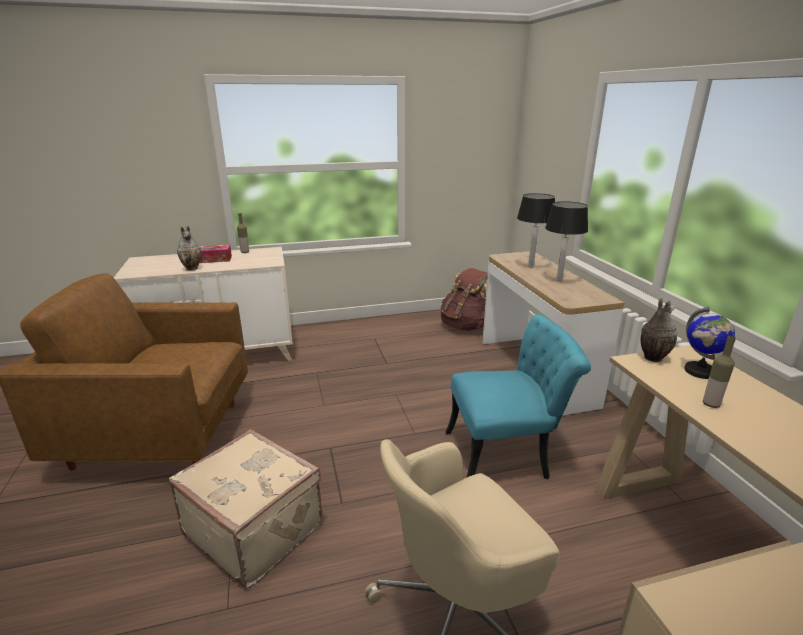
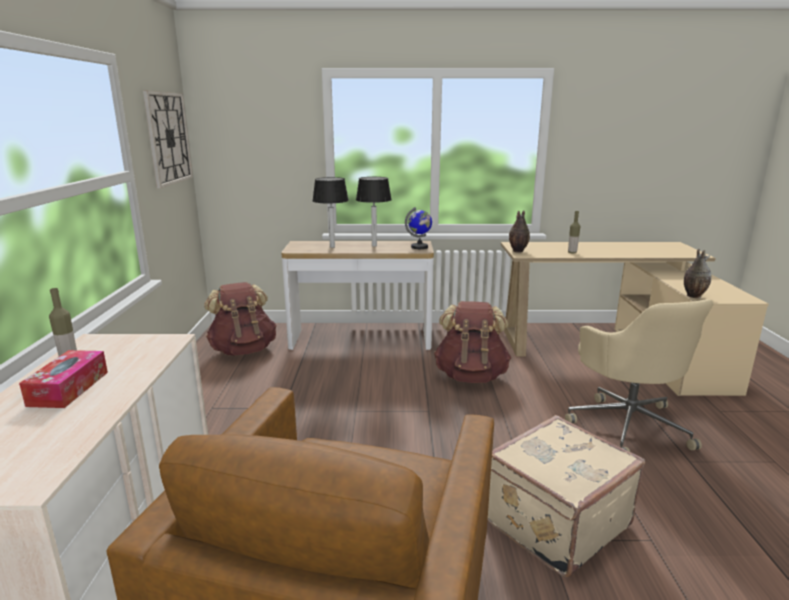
camera: 75 degrees left, 5 degrees down
vase [177,226,201,271] -> vase moved to [684,249,711,298]
turquoise chair [446,314,591,479] -> brown backpack [434,301,511,383]
globe [684,307,735,379] -> globe moved to [405,207,432,249]
none -> wall clock [143,91,193,188]

